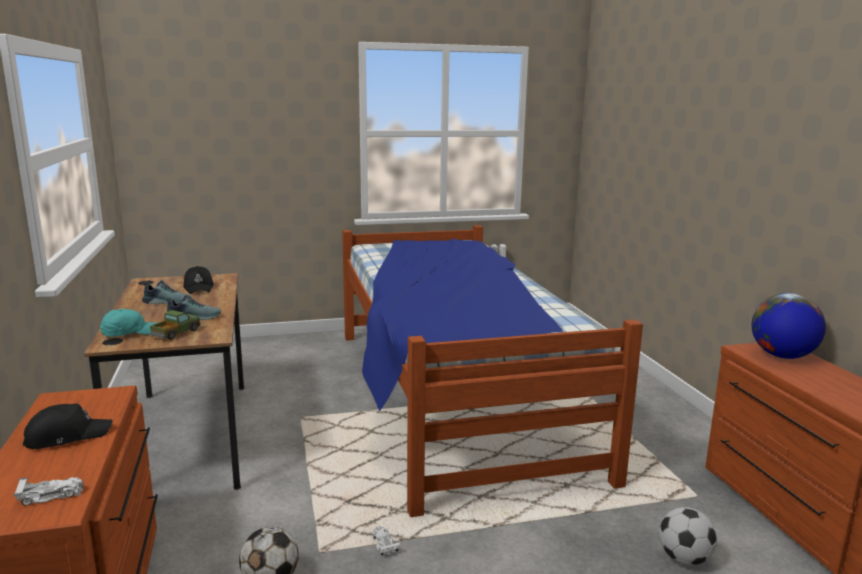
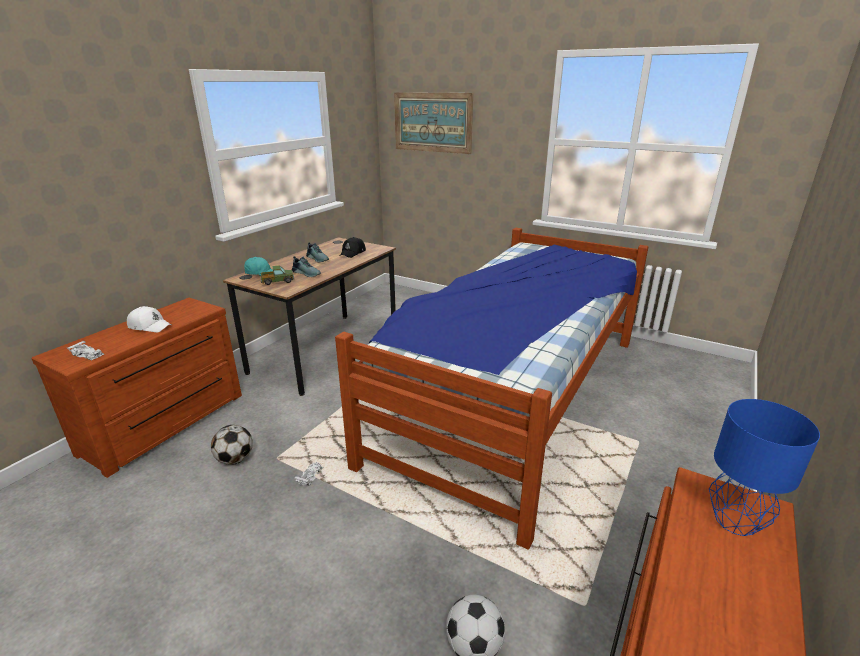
camera: 45 degrees right, 10 degrees up
black cap [23,404,113,449] -> white cap [127,306,171,332]
globe [751,293,826,359] -> blue table lamp [709,399,820,536]
none -> picture [394,92,473,154]

